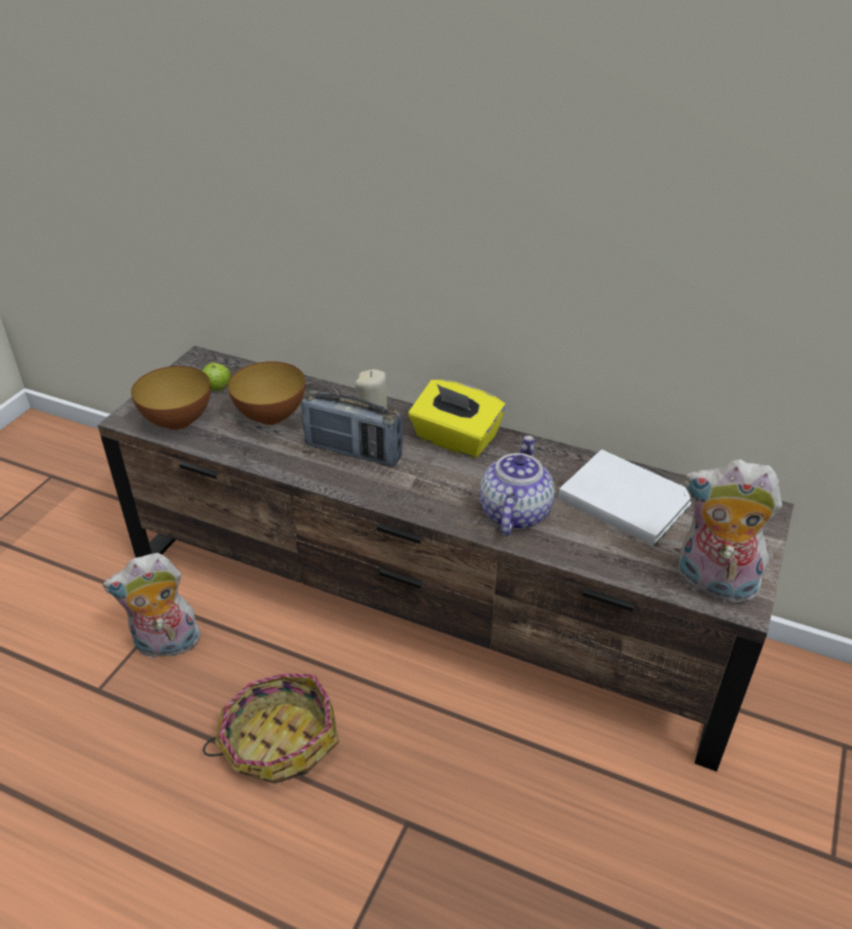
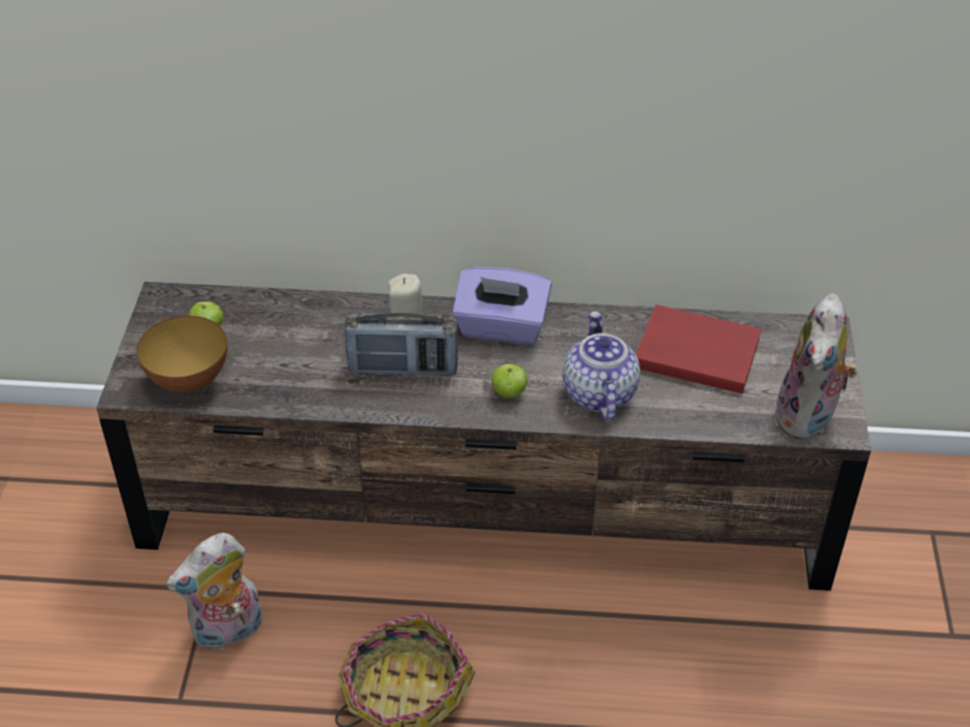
camera: 20 degrees left, 5 degrees up
bowl [228,361,305,425] -> none
yellow tissue box [408,380,506,458] -> purple tissue box [452,267,552,344]
white book [558,449,692,546] -> red book [636,305,761,394]
plush toy [678,459,782,607] -> plush toy turned 75 degrees counterclockwise [775,293,858,440]
none -> apple [492,364,528,398]

